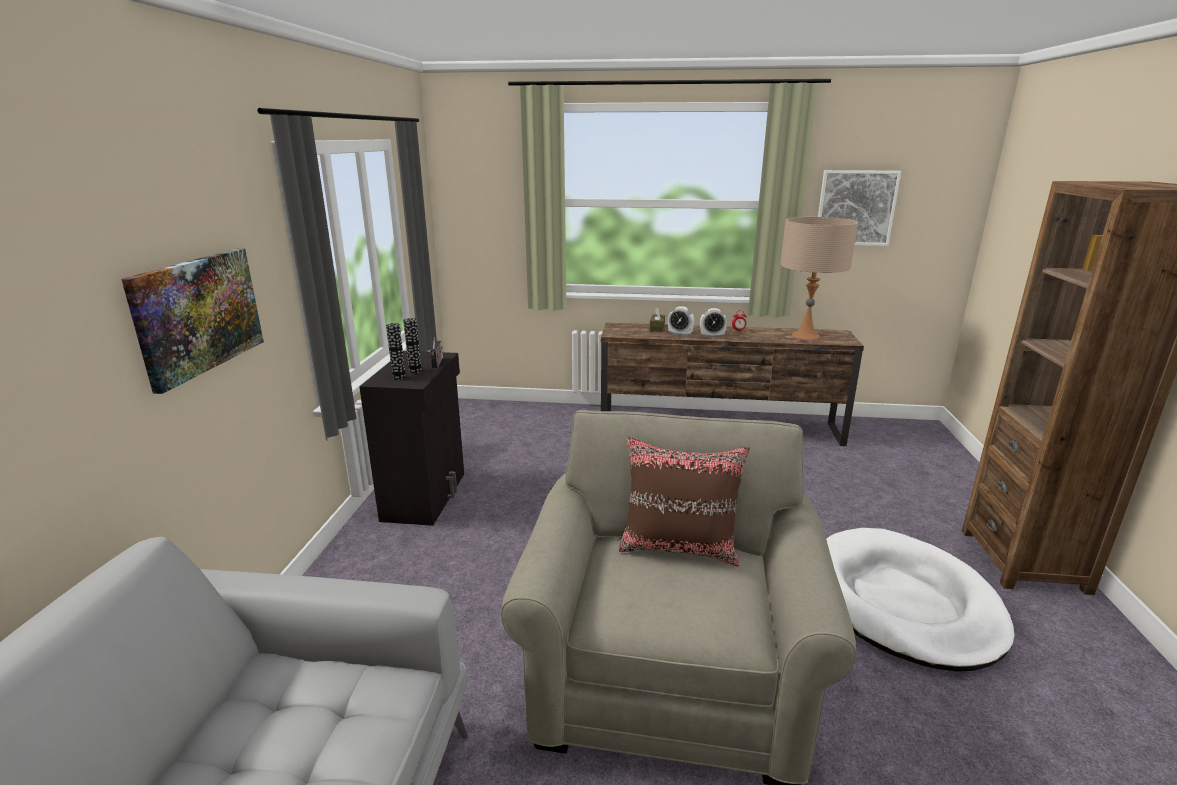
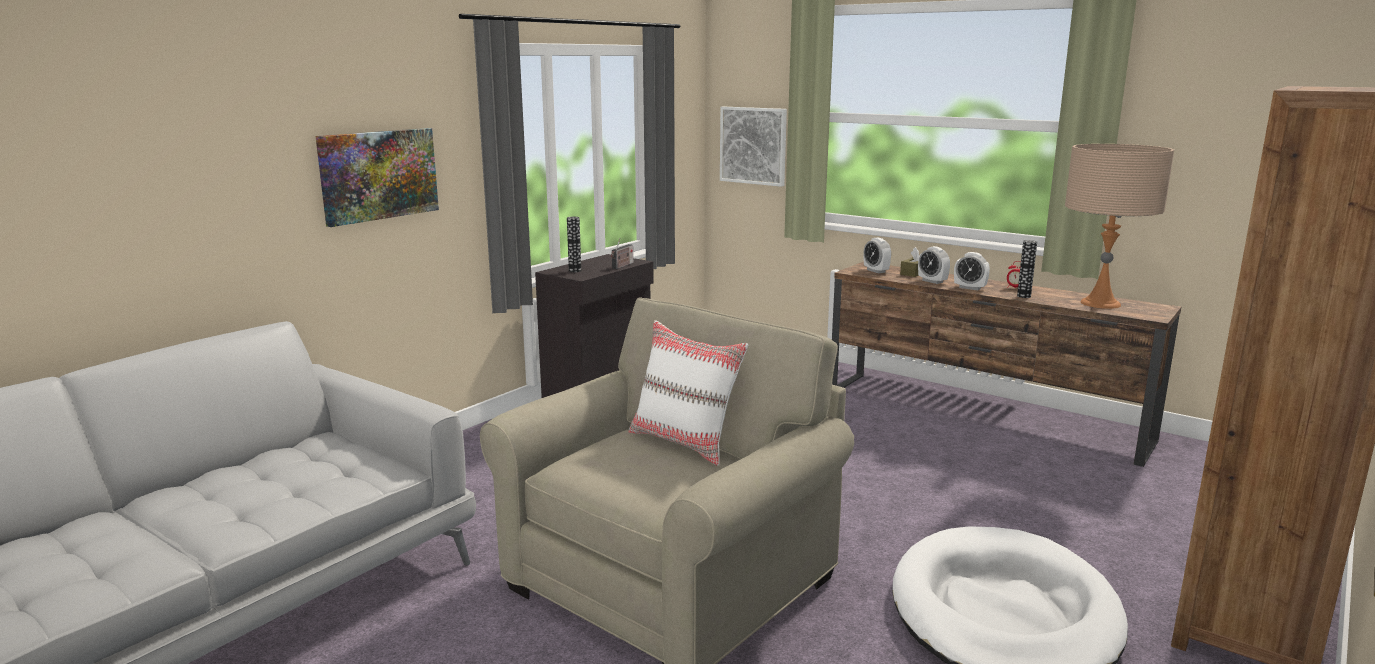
camera: 30 degrees right, 5 degrees down
vase [403,318,422,373] -> vase moved to [1017,240,1037,298]
brown pillow [619,437,750,566] -> white pillow [628,320,748,466]
picture [818,170,901,246] -> picture moved to [720,107,787,187]
none -> alarm clock [864,238,891,273]

